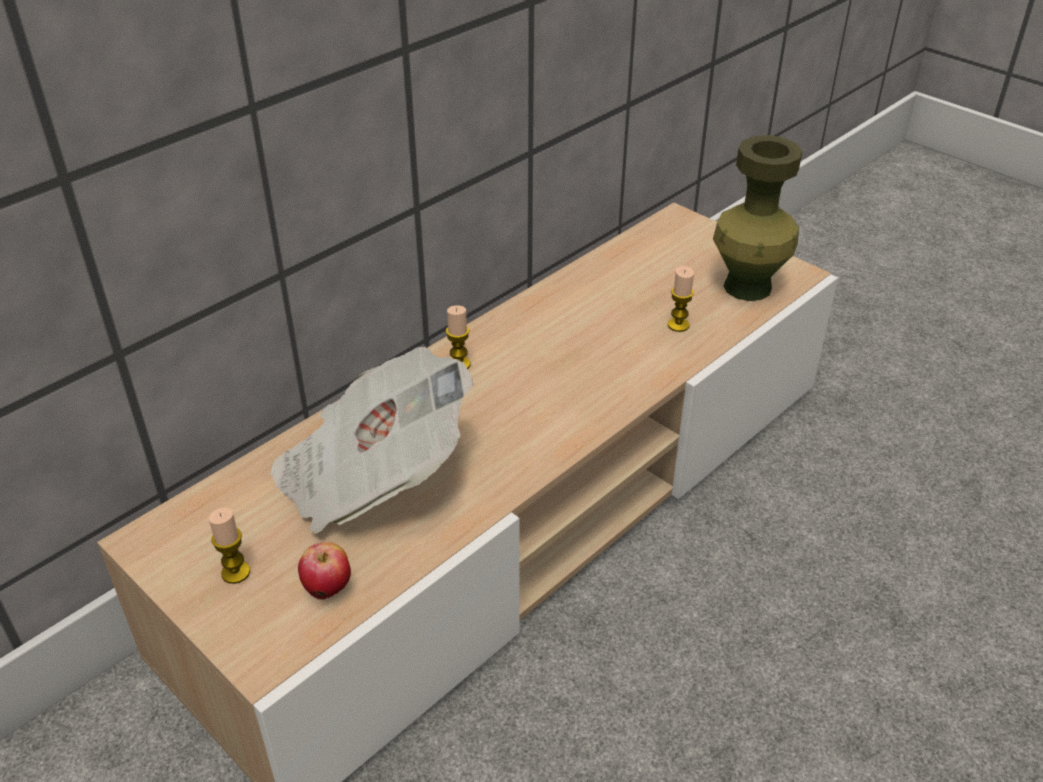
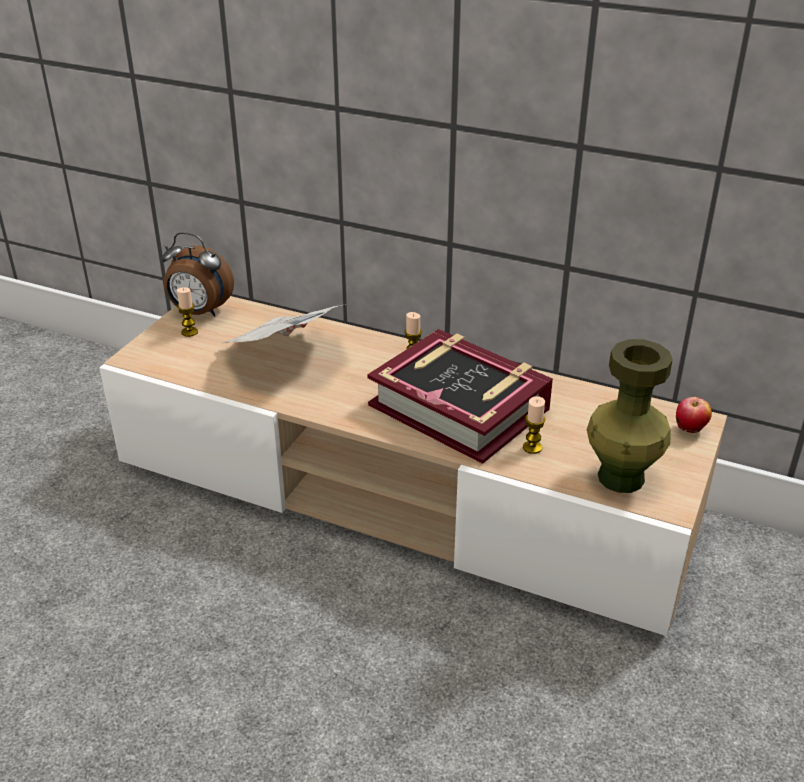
camera: 70 degrees right, 5 degrees down
apple [298,542,351,600] -> apple moved to [676,397,712,433]
none -> alarm clock [162,232,234,317]
none -> book [367,329,553,464]

